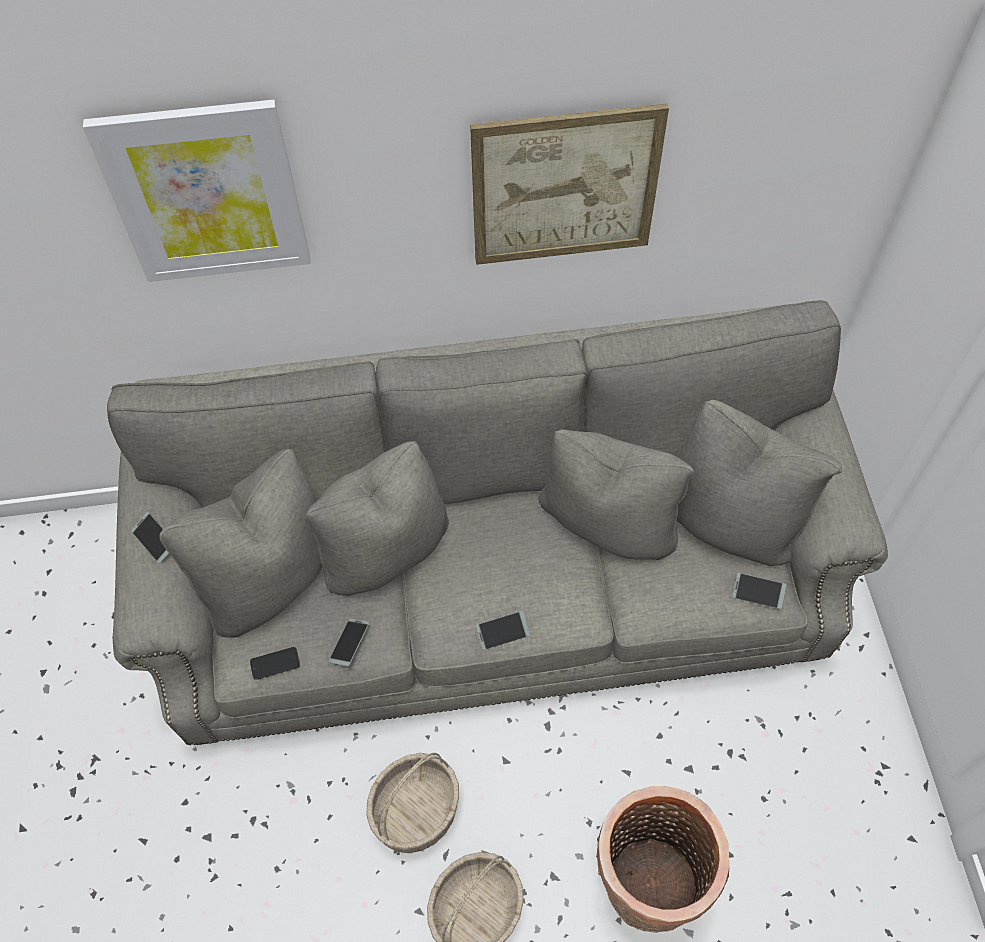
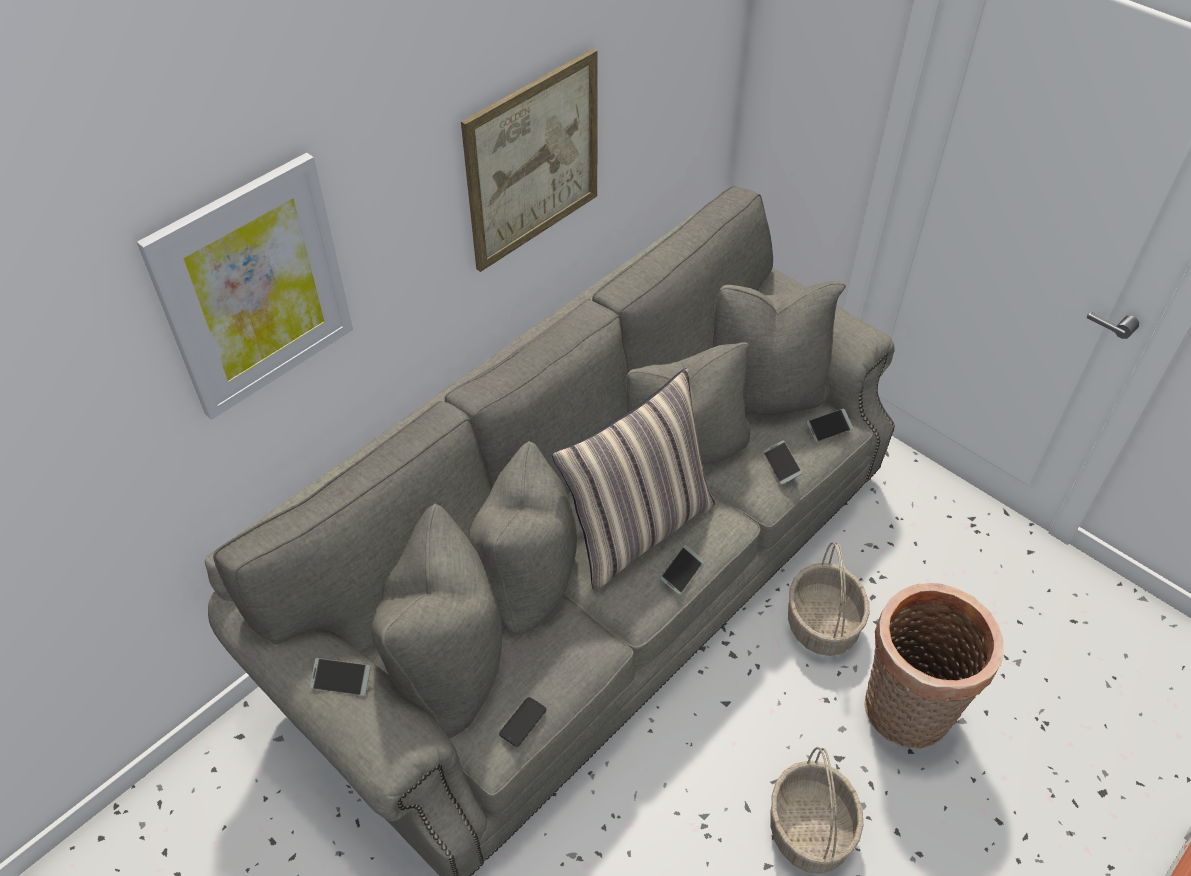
camera: 40 degrees left, 10 degrees down
phone [329,618,370,667] -> phone moved to [763,440,802,485]
basket [367,753,459,853] -> basket moved to [788,542,869,656]
none -> pillow [552,368,716,590]

